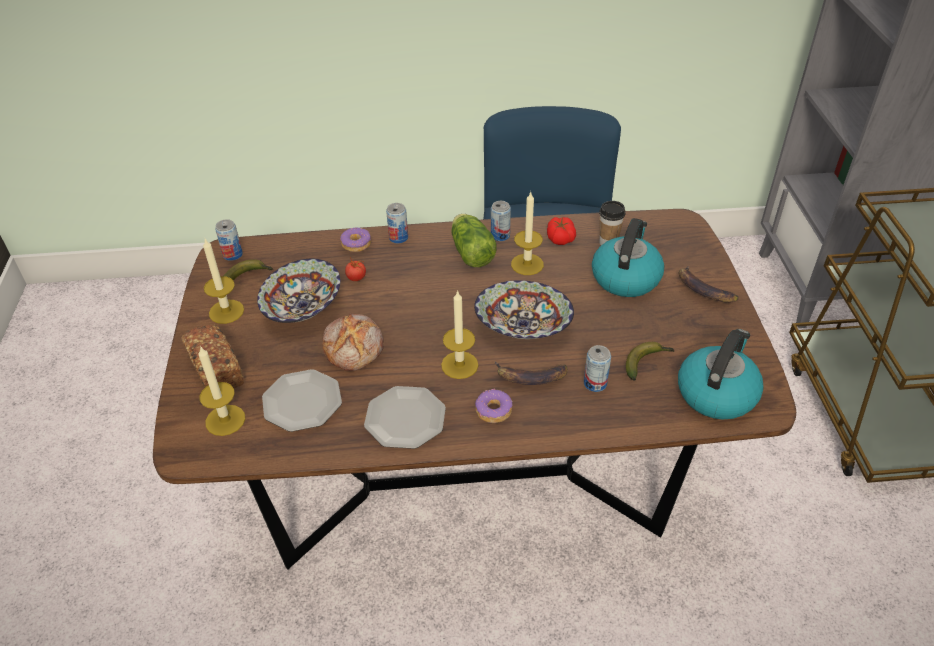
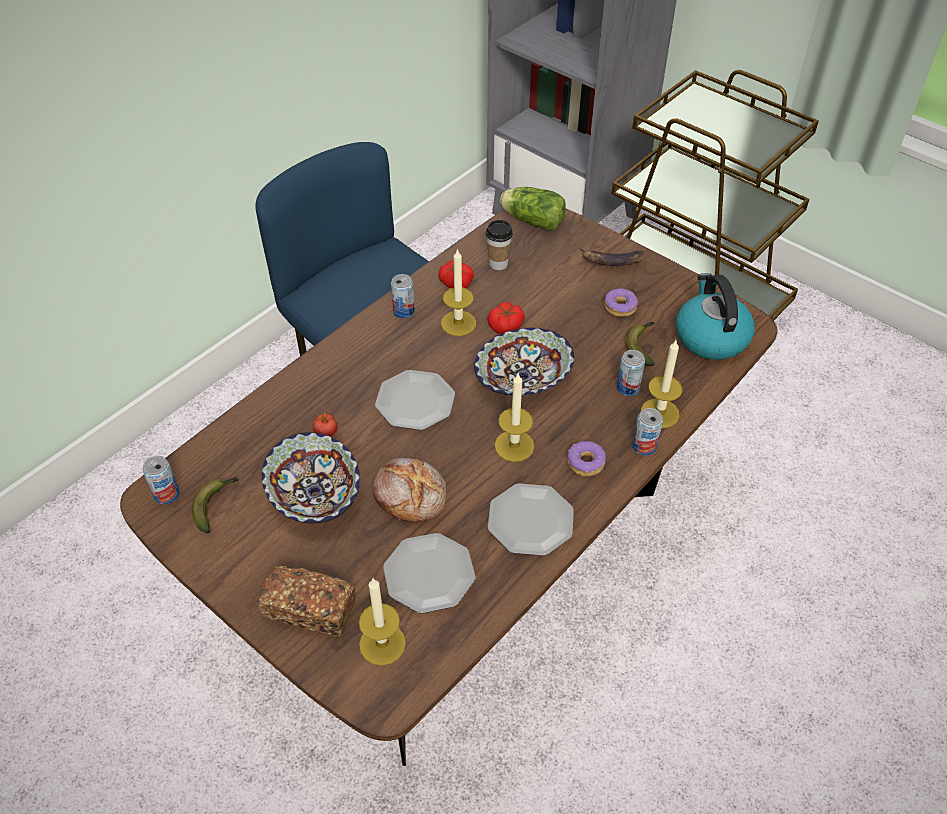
camera: 45 degrees left, 5 degrees up
candle [203,239,244,324] -> candle moved to [641,340,683,428]
donut [340,228,371,252] -> donut moved to [604,288,638,317]
can [386,203,408,243] -> can moved to [633,408,663,456]
lettuce [451,214,497,267] -> lettuce moved to [500,187,566,231]
banana [495,361,567,385] -> none
kettle [592,218,664,297] -> none
none -> plate [375,370,455,430]
none -> tomato [487,302,525,334]

